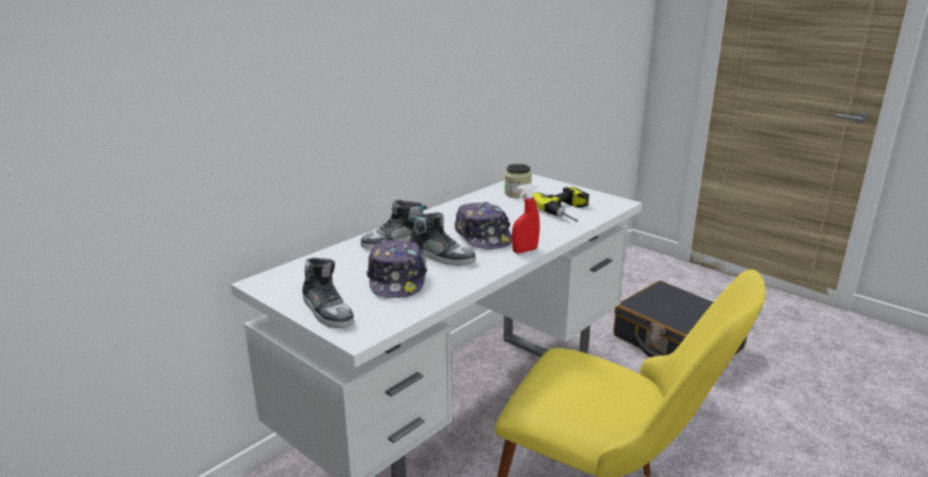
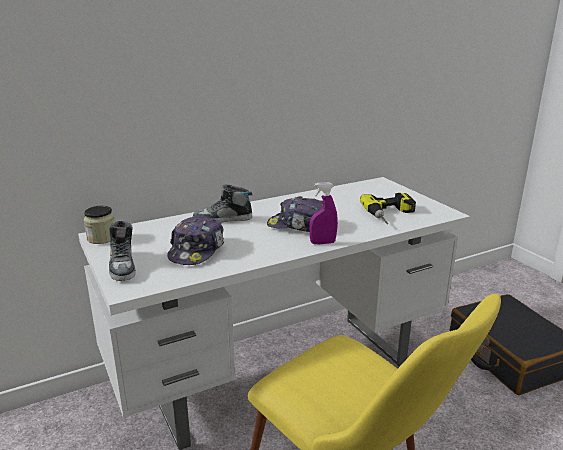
camera: 20 degrees right, 0 degrees up
shoe [410,212,476,266] -> none
cap [454,202,512,249] -> cap turned 105 degrees clockwise [267,196,323,232]
jar [504,164,532,198] -> jar moved to [84,206,115,244]
red spray bottle [512,183,540,253] -> purple spray bottle [309,182,338,244]

